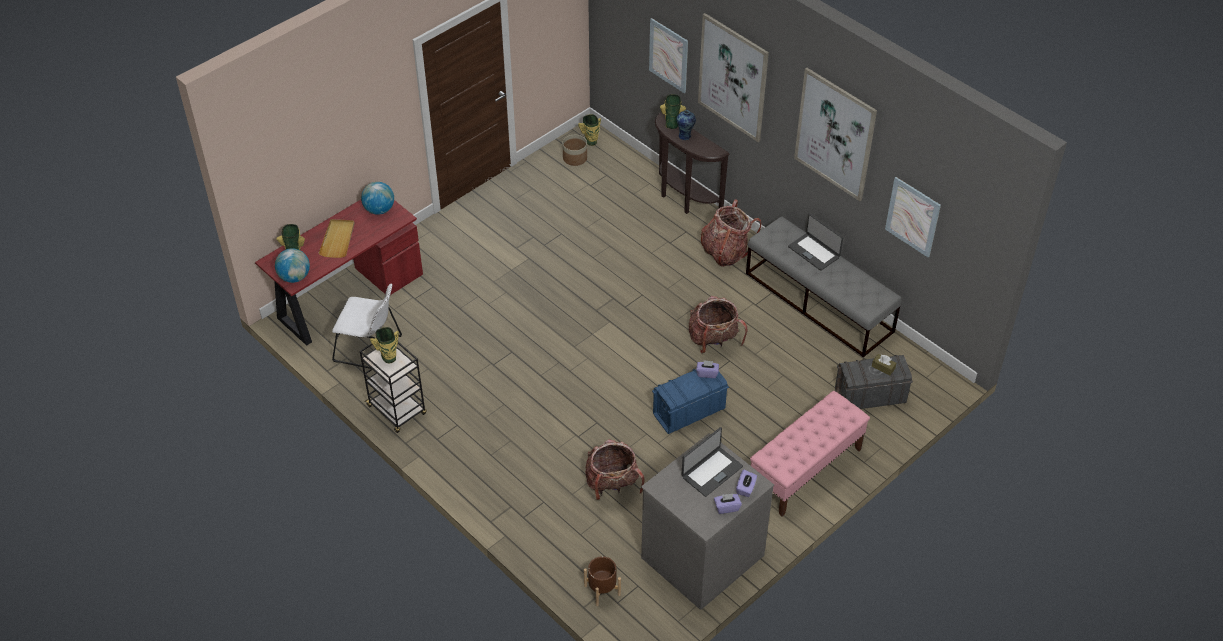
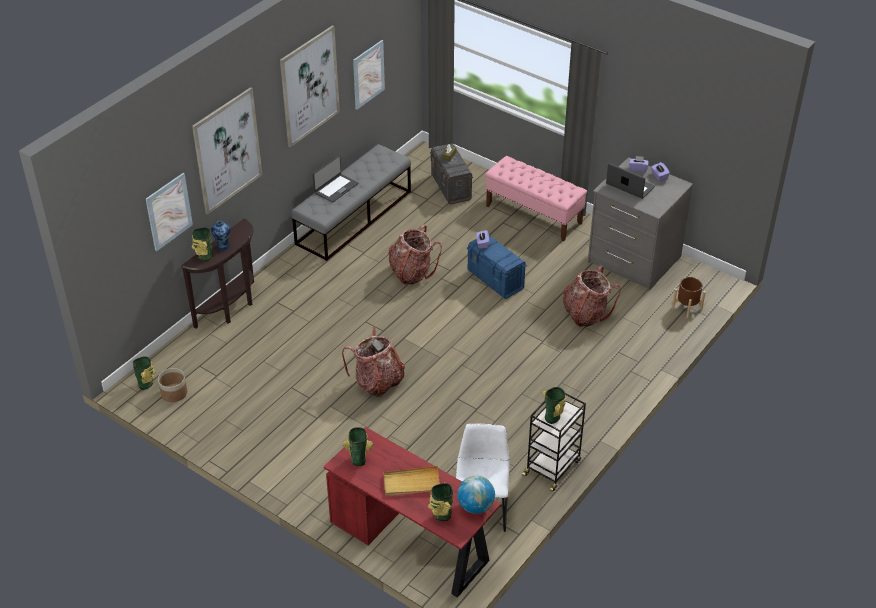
camera: 100 degrees left, 5 degrees down
globe [361,182,394,215] -> vase [343,427,373,466]
backpack [701,199,761,267] -> backpack moved to [342,327,405,397]

